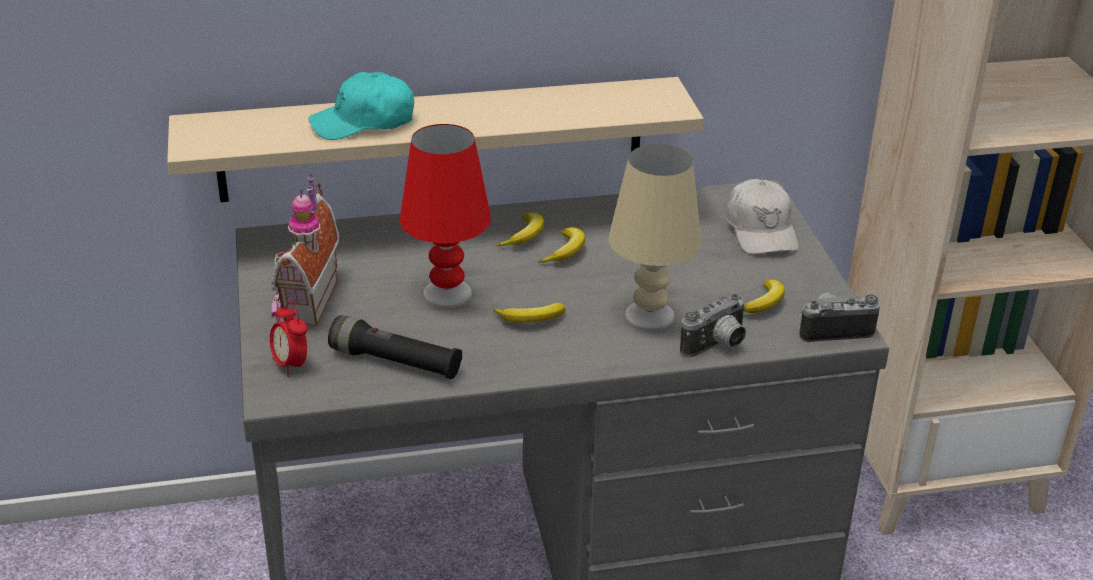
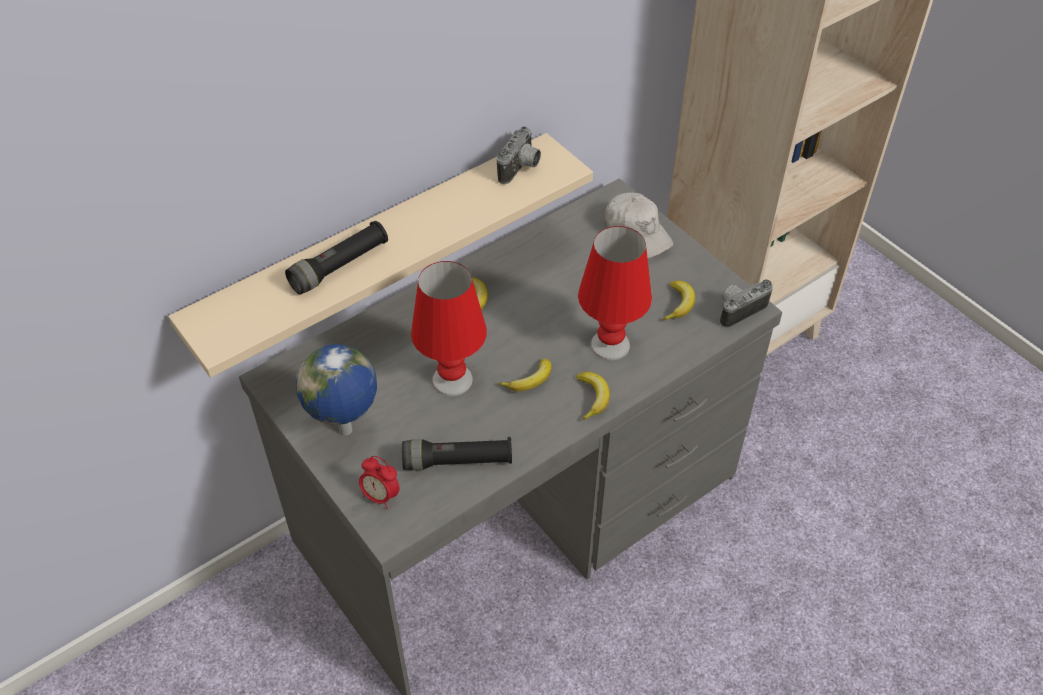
camera: 25 degrees left, 15 degrees up
toy house [271,174,339,326] -> globe [296,344,377,435]
turquoise cap [308,72,414,140] -> black flashlight [285,221,388,295]
banana [538,227,585,263] -> banana moved to [576,372,610,420]
beige table lamp [609,144,701,331] -> red table lamp [578,226,652,360]
camera [680,294,746,357] -> camera moved to [497,126,541,184]

